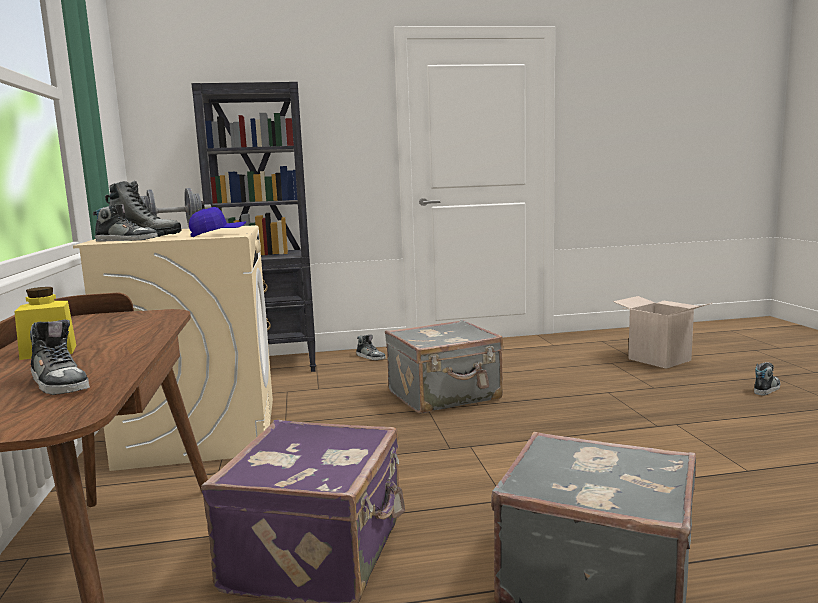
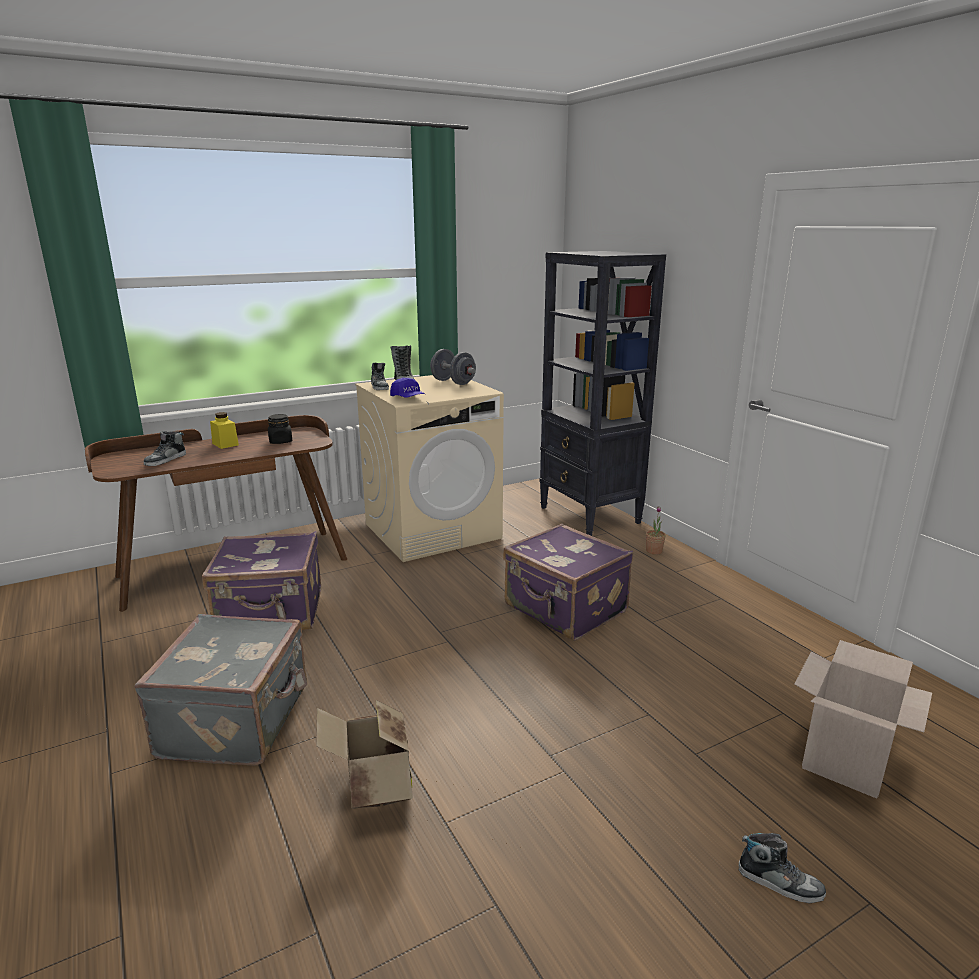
camera: 70 degrees right, 10 degrees up
shoe [356,335,386,360] -> potted plant [646,506,666,555]
grey suitcase [385,320,503,414] -> purple suitcase [503,524,633,641]
none -> black jar [268,414,292,444]
none -> cardboard box [316,700,413,809]

